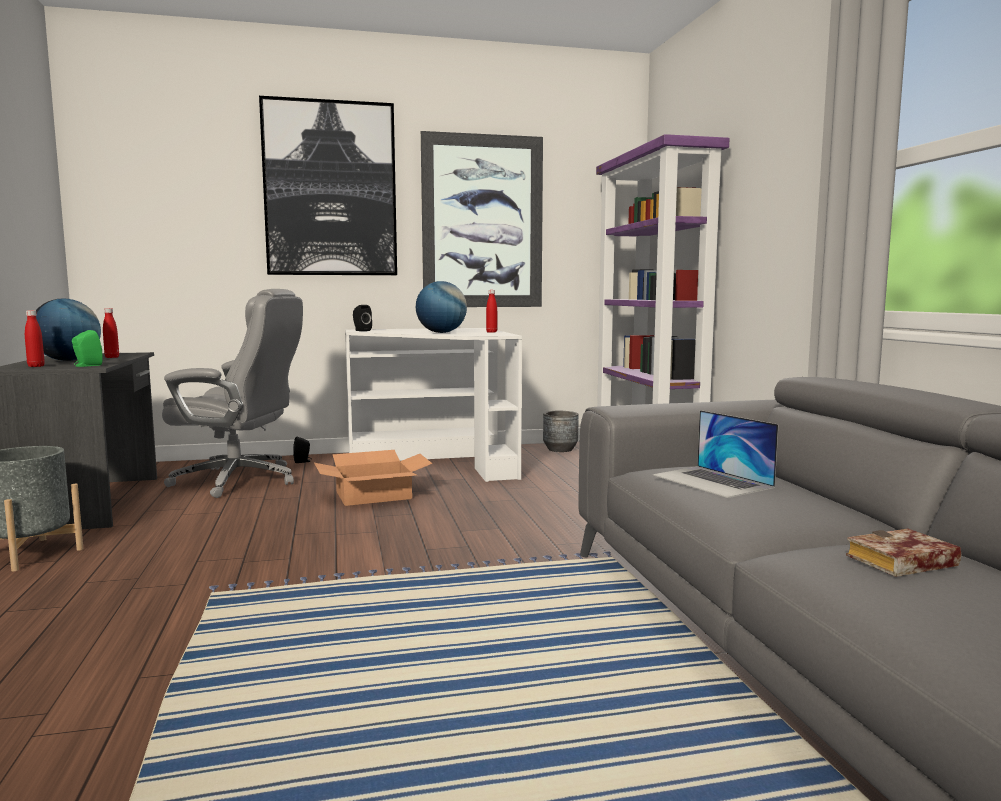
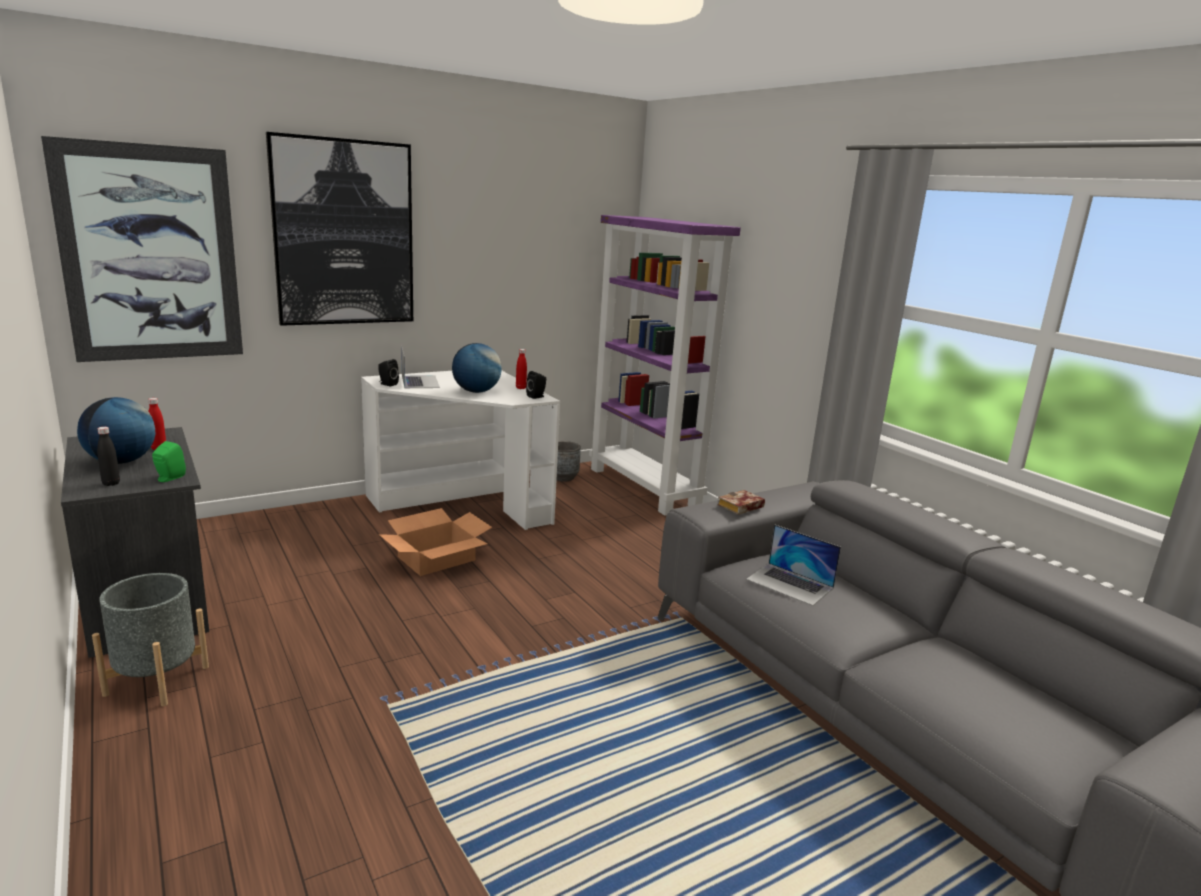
camera: 20 degrees left, 10 degrees up
red bottle [25,310,45,367] -> black bottle [97,427,120,486]
grey office chair [162,289,303,498] -> none
black speaker [293,437,311,463] -> black speaker moved to [526,371,546,399]
picture [421,131,543,307] -> picture moved to [41,136,243,362]
book [846,529,961,577] -> book moved to [718,490,765,515]
none -> laptop [401,346,440,388]

